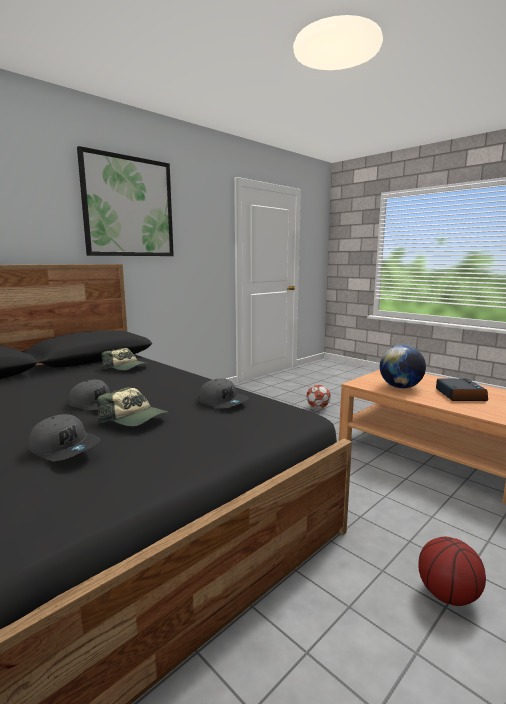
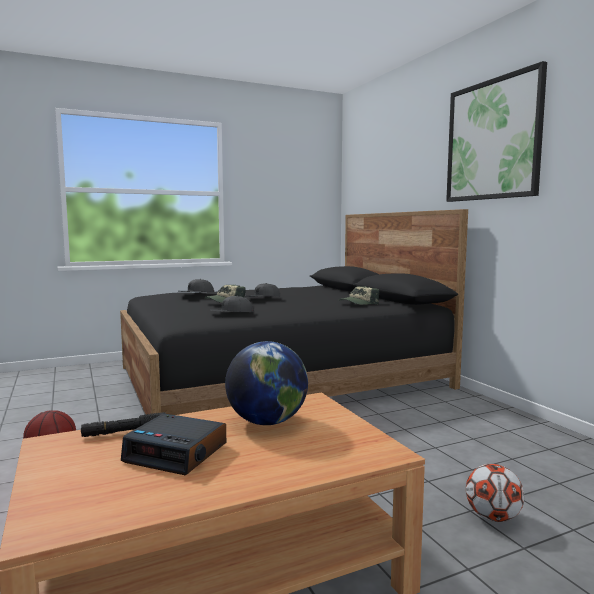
camera: 110 degrees right, 5 degrees down
none -> black flashlight [81,412,166,437]

